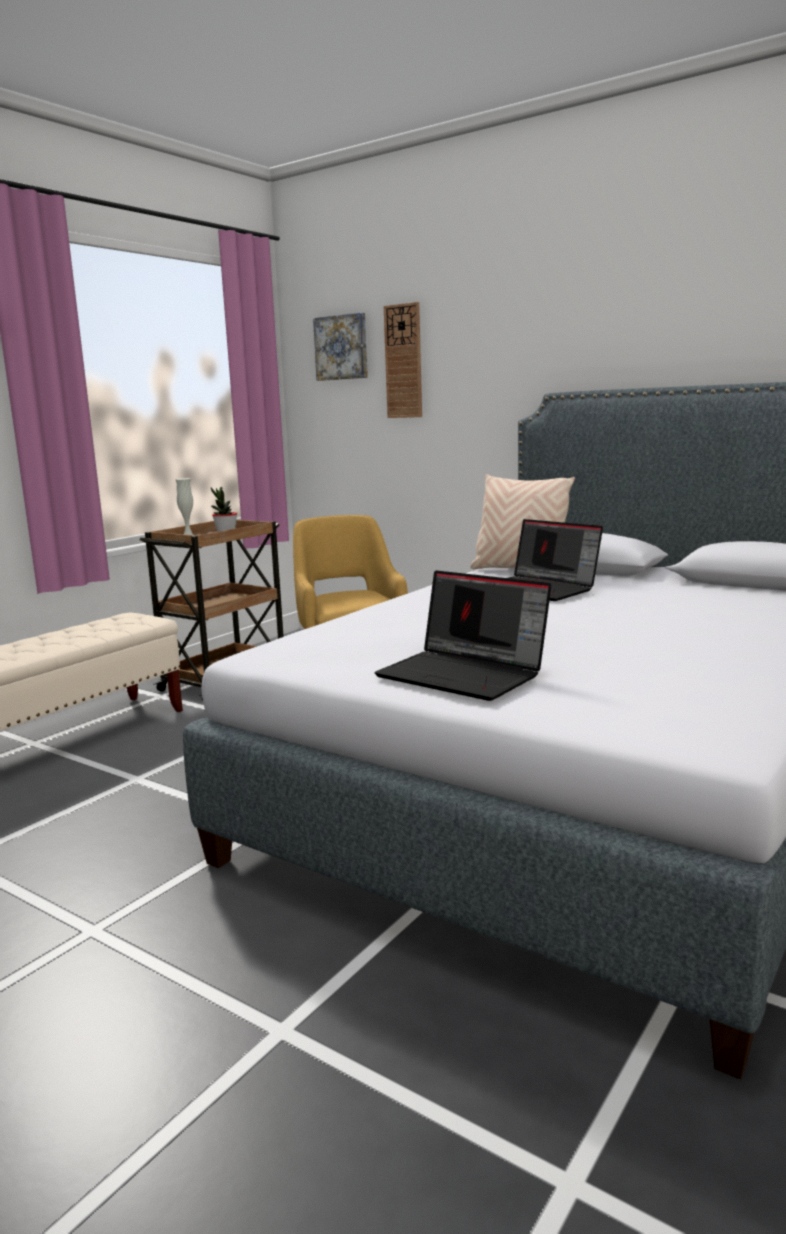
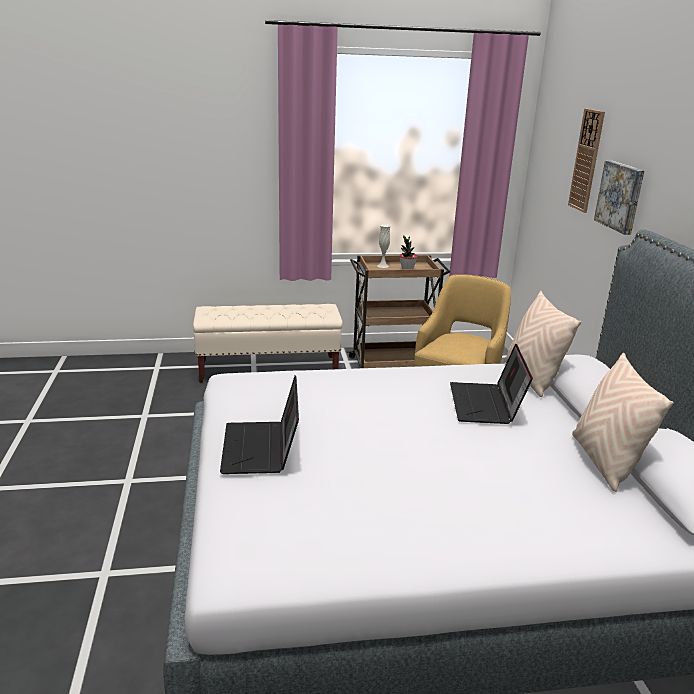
camera: 45 degrees right, 10 degrees up
picture [313,313,368,381] -> picture moved to [594,160,644,235]
none -> beige pillow [572,353,674,492]

